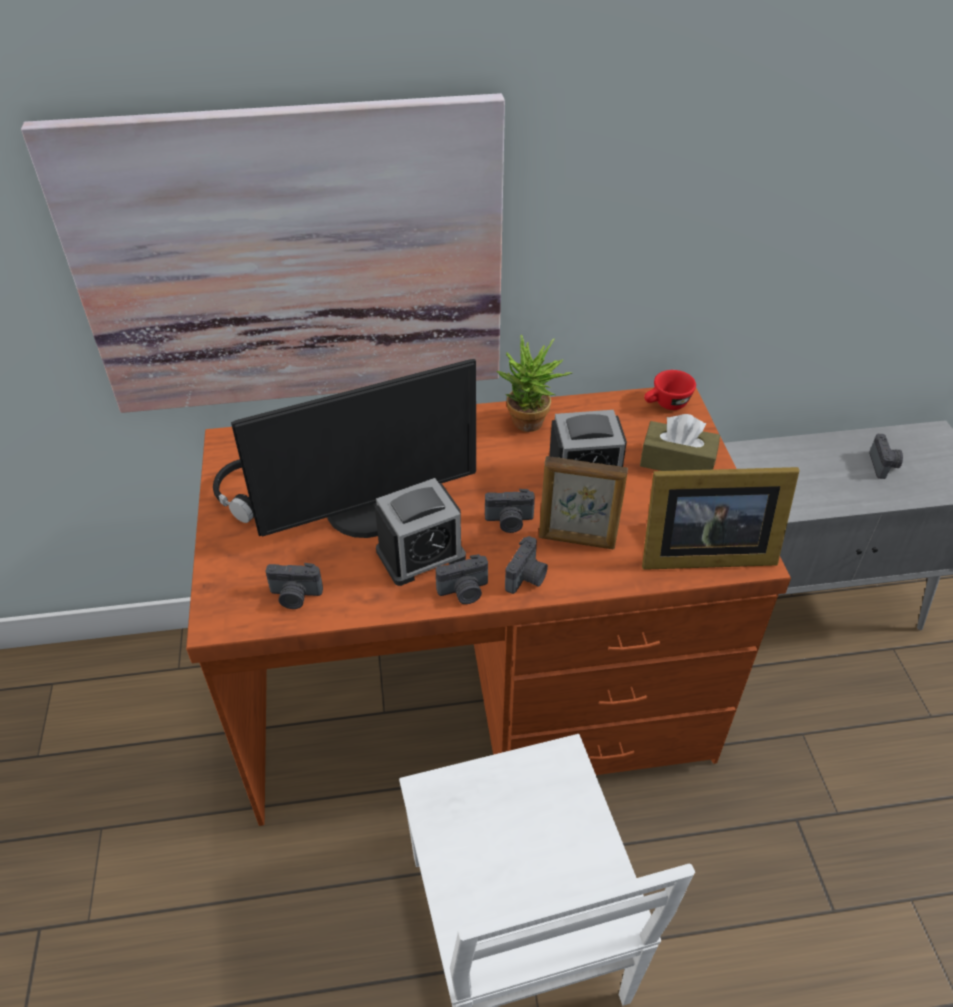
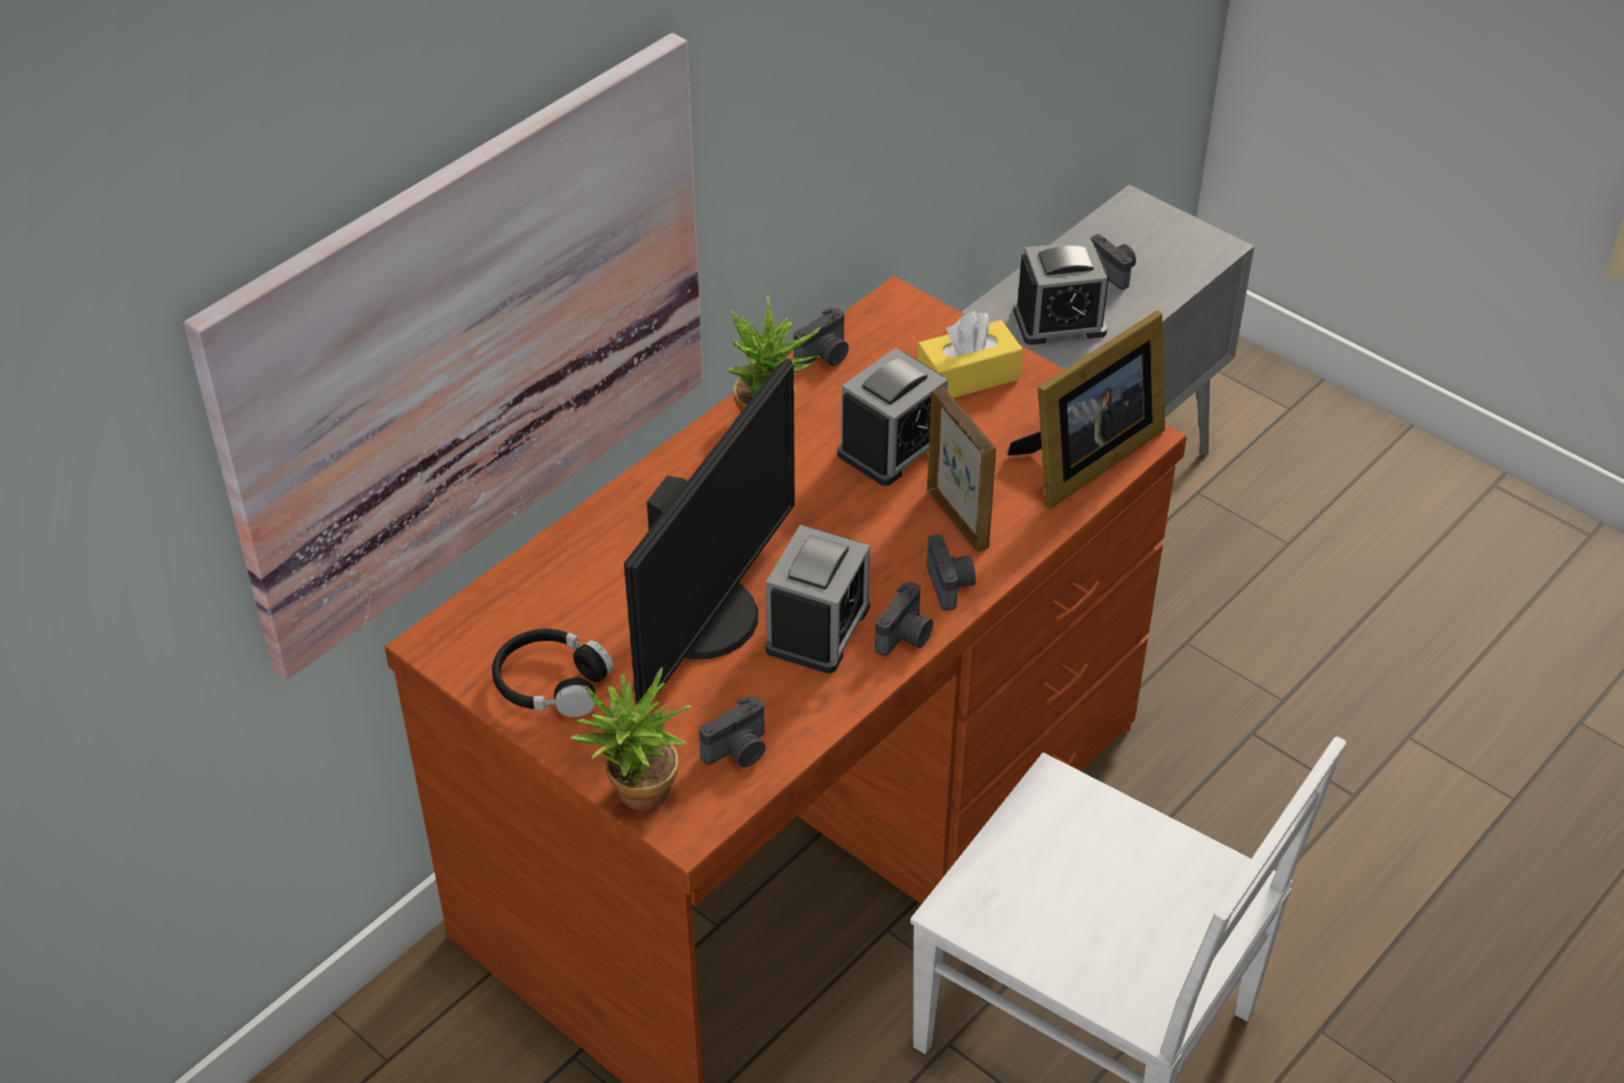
camera: 40 degrees left, 0 degrees up
camera [485,489,535,533] -> camera moved to [794,308,849,366]
picture frame [539,456,628,549] -> picture frame turned 90 degrees counterclockwise [927,387,996,553]
brown tissue box [640,414,720,471] -> yellow tissue box [917,311,1023,398]
red cup [644,370,696,410] -> none
none -> potted plant [571,667,692,811]
none -> alarm clock [1013,240,1109,345]

